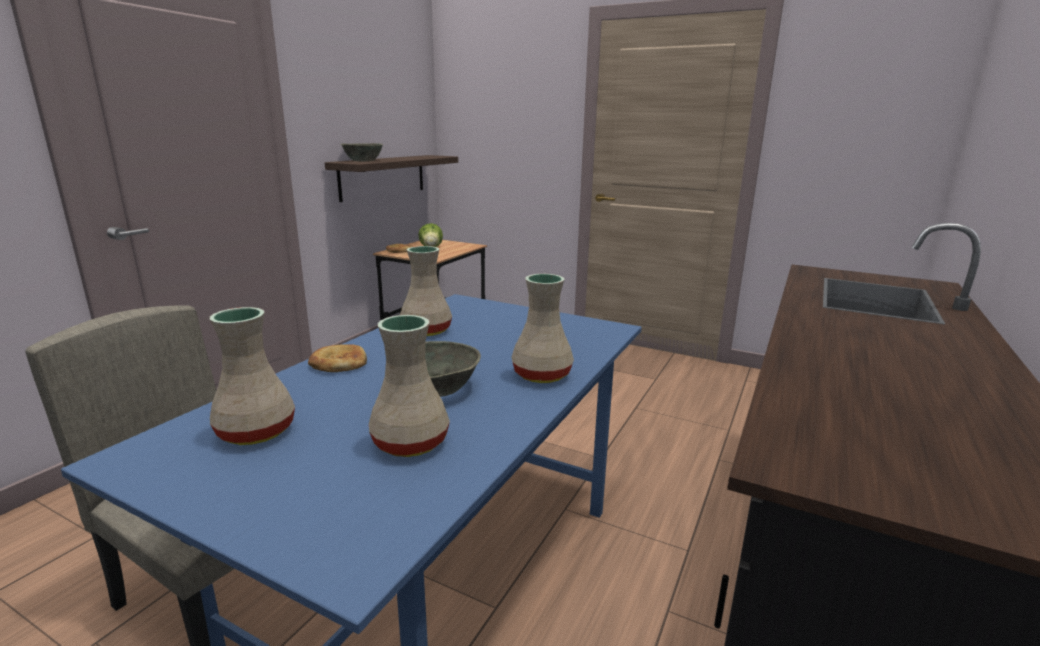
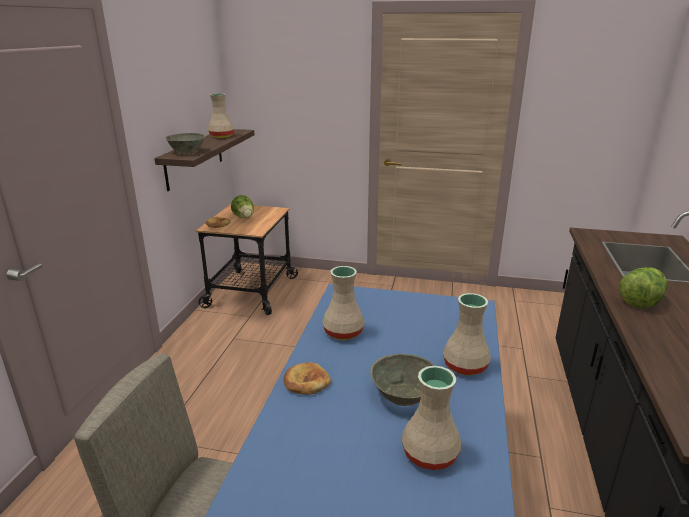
camera: 15 degrees left, 5 degrees up
beige vase [210,307,295,445] -> beige vase moved to [208,93,234,138]
none -> lettuce [619,267,667,309]

